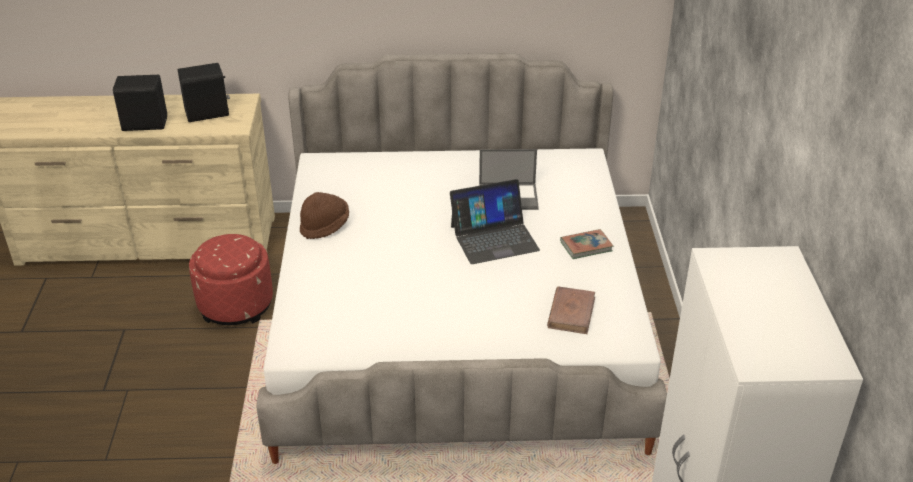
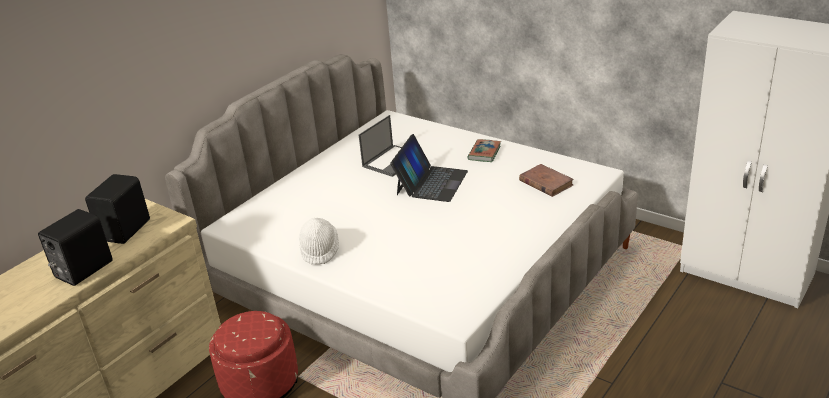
camera: 50 degrees left, 5 degrees down
brown hat [300,192,349,239] -> white hat [299,218,339,265]

